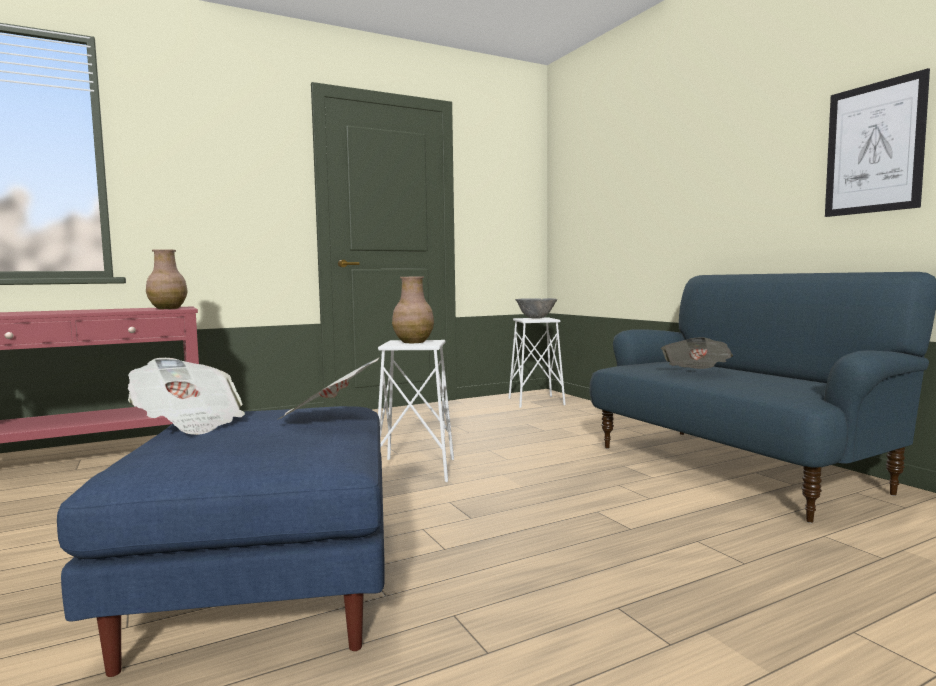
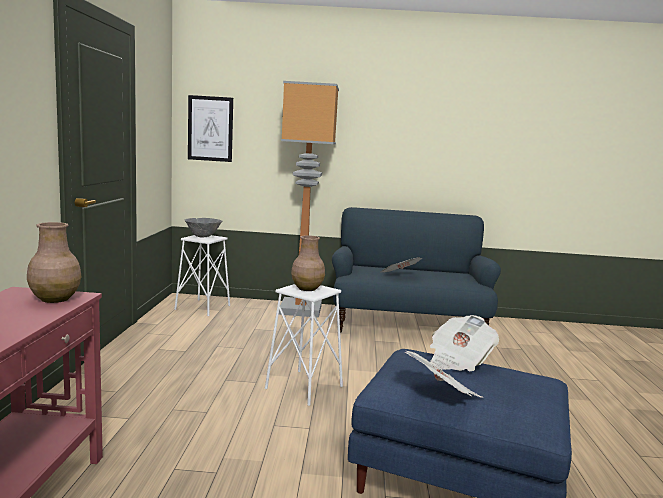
camera: 60 degrees left, 5 degrees up
picture [825,68,930,217] -> picture moved to [188,95,233,162]
none -> floor lamp [279,81,339,318]

